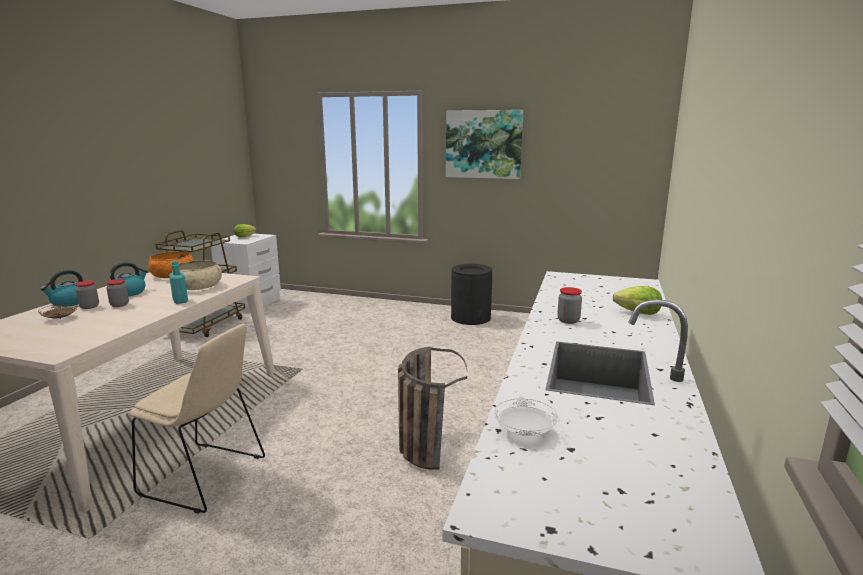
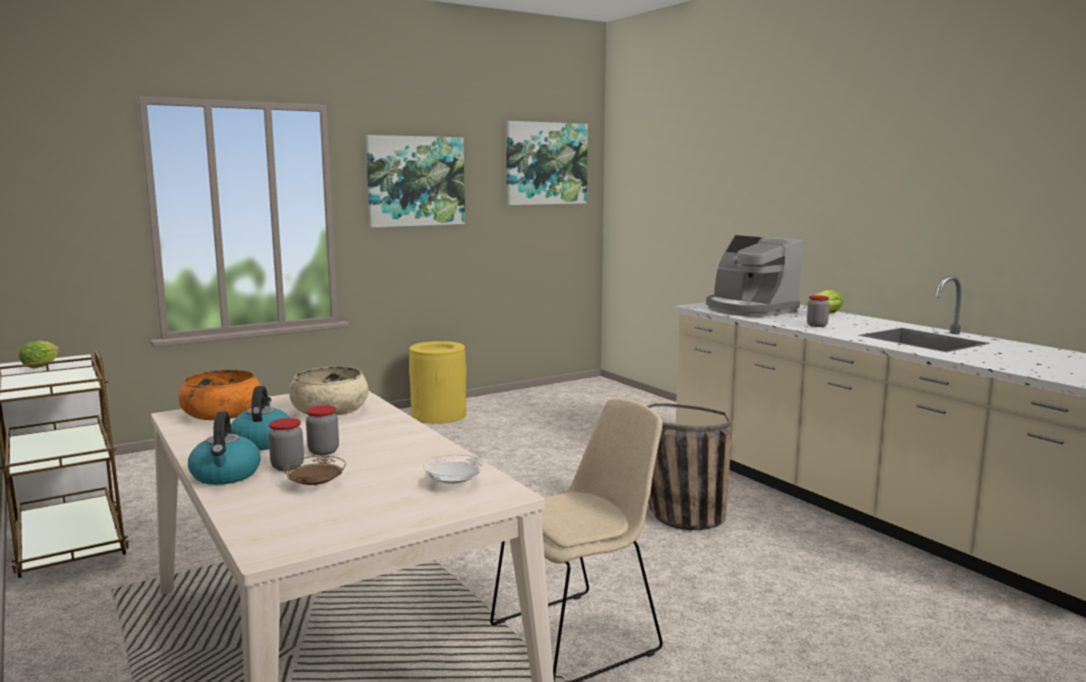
camera: 50 degrees left, 5 degrees down
turquoise bottle [169,260,188,304] -> none
black trash can [451,264,492,325] -> yellow trash can [409,341,466,424]
white plate [494,398,558,436] -> white plate moved to [423,455,484,484]
none -> picture [506,121,588,205]
none -> coffee machine [706,235,803,317]

